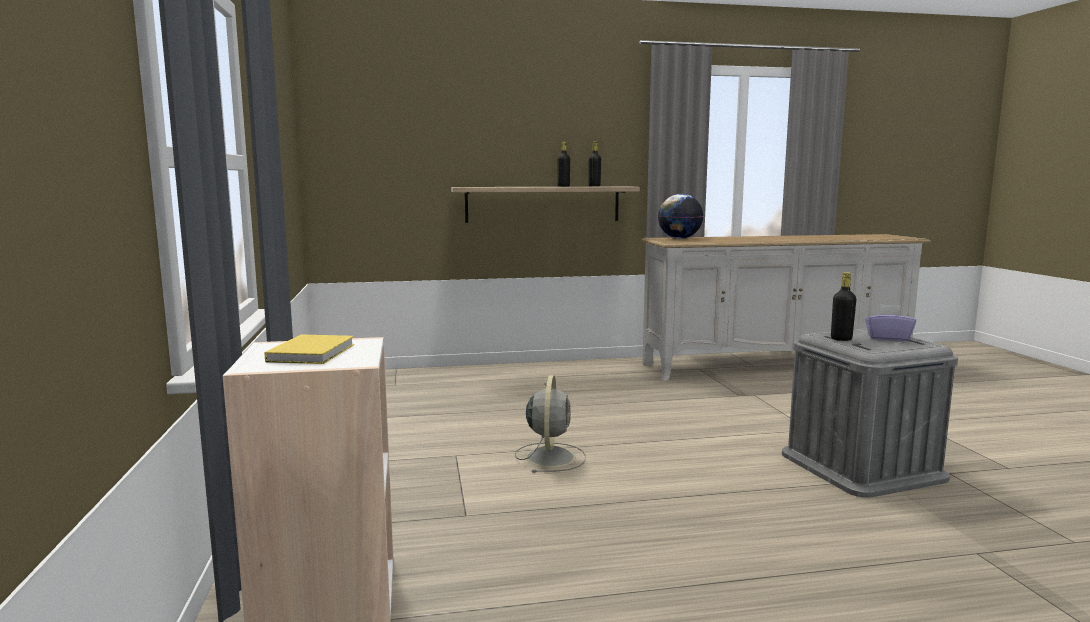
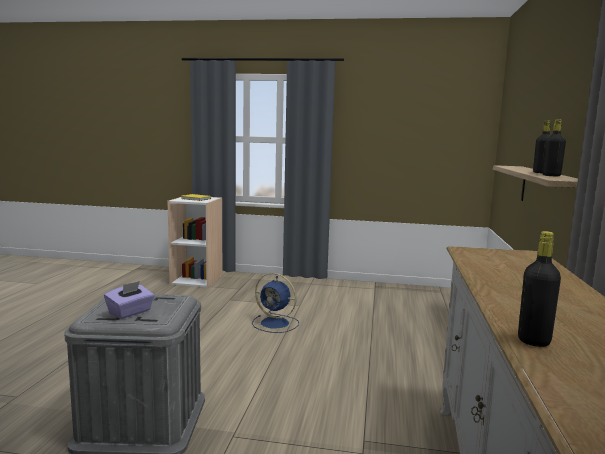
camera: 110 degrees right, 0 degrees up
grey fan [515,375,586,473] -> blue fan [252,273,299,333]
globe [658,194,703,239] -> none
black bottle [831,272,856,341] -> black bottle moved to [518,231,561,347]

